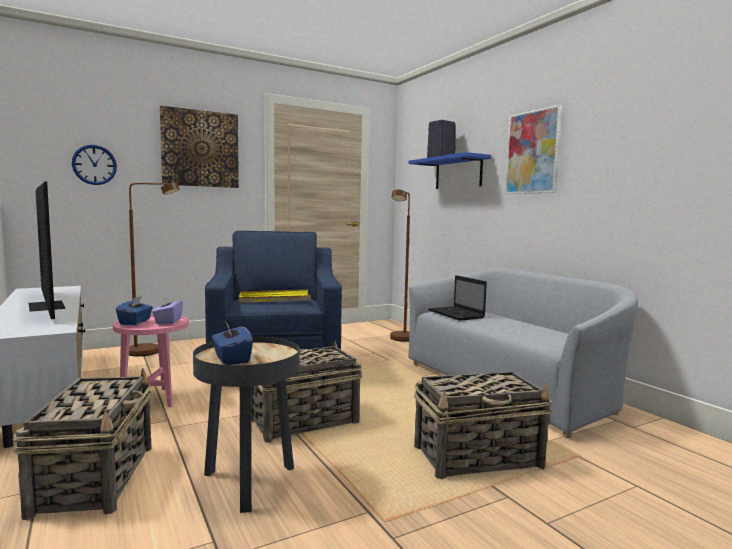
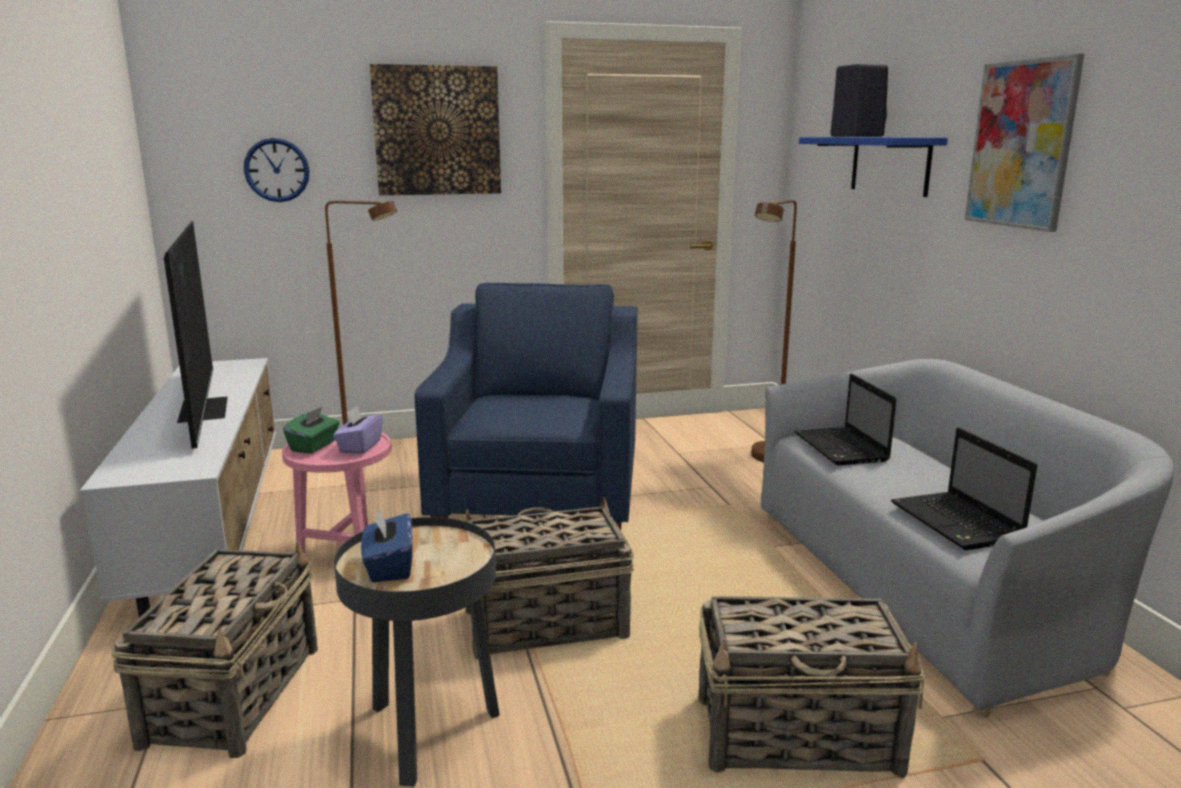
camera: 15 degrees right, 10 degrees up
blue tissue box [116,296,153,325] -> green tissue box [283,407,340,454]
yellow tray [239,289,311,303] -> none
none -> laptop [891,428,1037,550]

